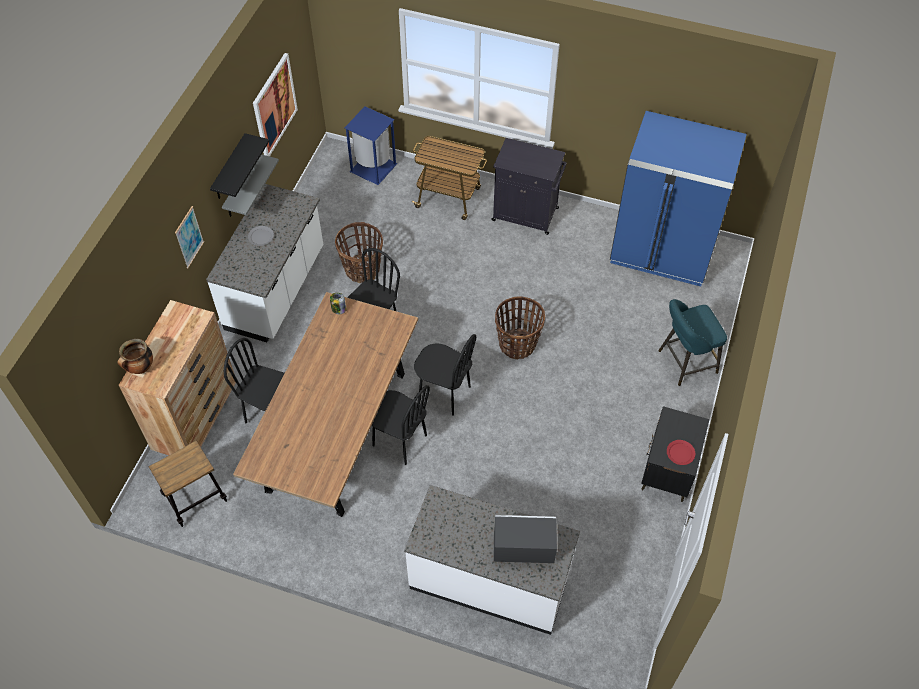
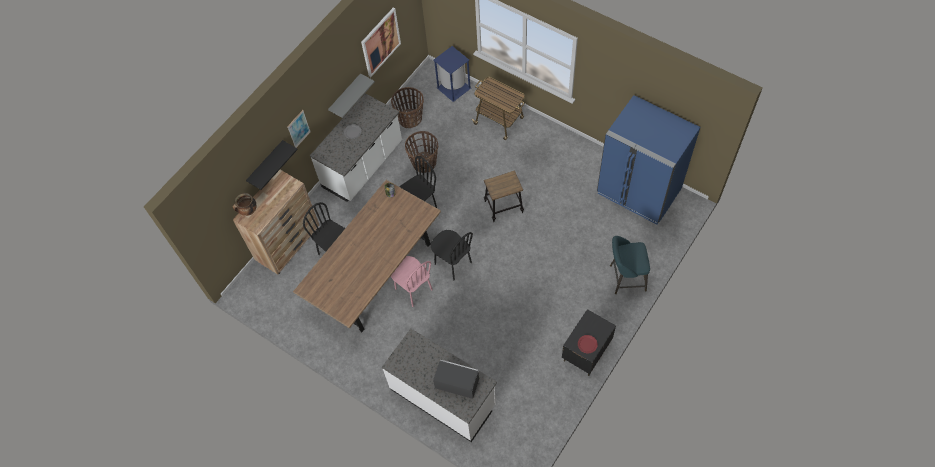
camera: 20 degrees right, 5 degrees up
stool [148,440,227,527] -> stool moved to [484,170,524,222]
black shelf [210,133,269,199] -> black shelf moved to [246,140,298,190]
black chair [371,385,430,465] -> pink chair [391,256,433,307]
black cabinet [491,138,567,235] -> none
basket [495,296,545,359] -> basket moved to [391,87,424,128]

